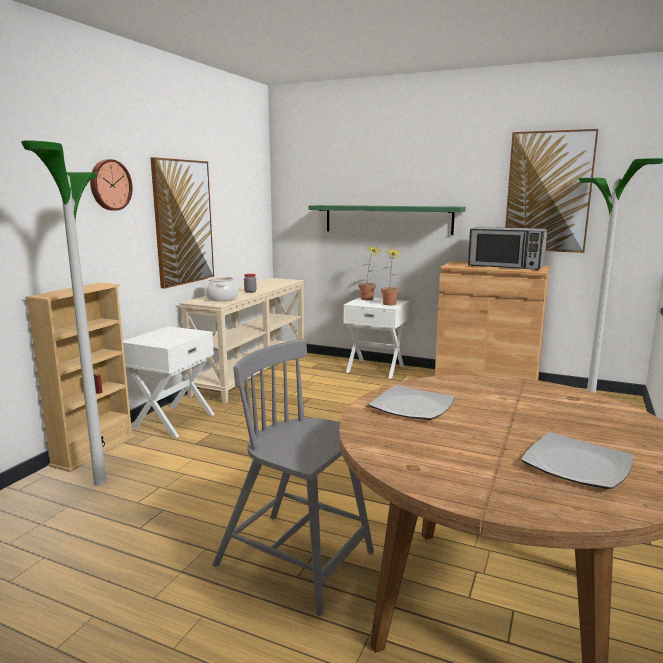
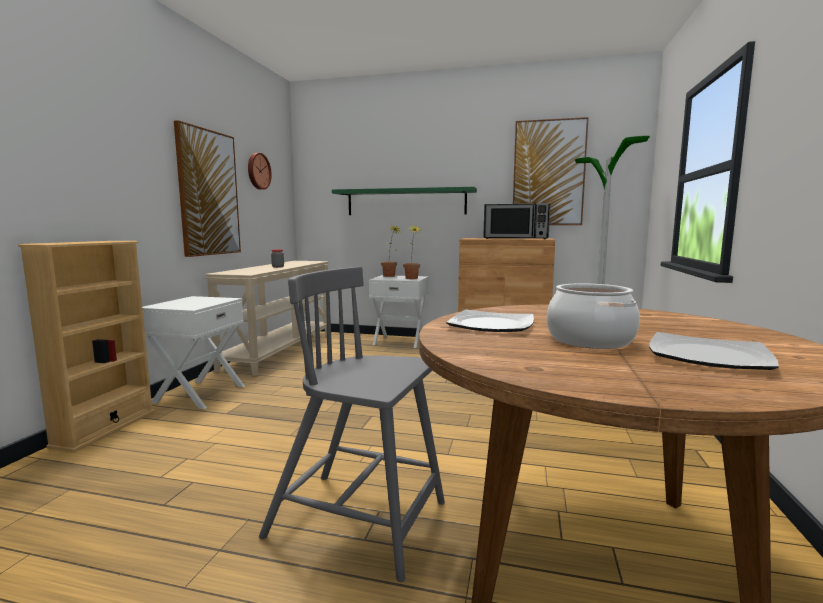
camera: 10 degrees left, 5 degrees down
floor lamp [21,140,107,486] -> none
wall clock [90,159,133,211] -> wall clock moved to [248,153,272,190]
cooking pot [204,276,239,301] -> cooking pot moved to [547,283,640,349]

